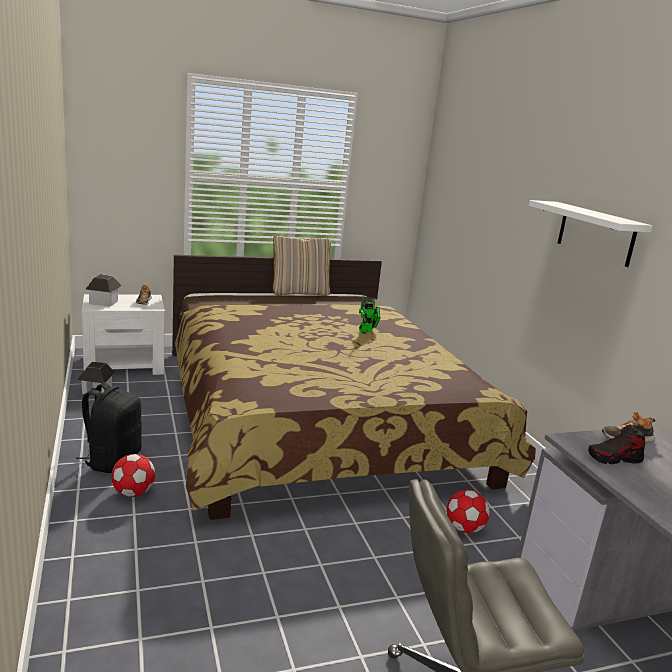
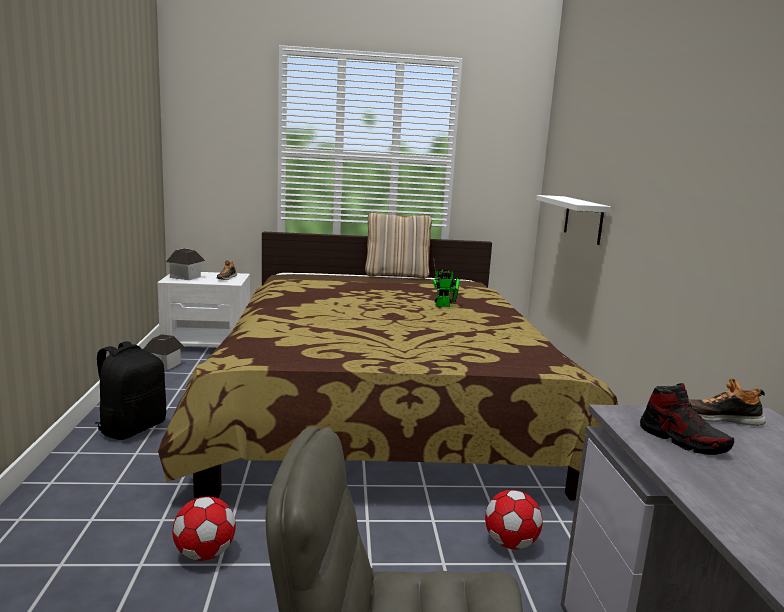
camera: 15 degrees right, 5 degrees down
football [111,454,155,497] -> football moved to [172,496,236,561]
white shelf [529,200,653,267] -> white shelf moved to [536,195,611,245]
shoe [588,424,645,464] -> shoe turned 135 degrees counterclockwise [640,383,734,455]

